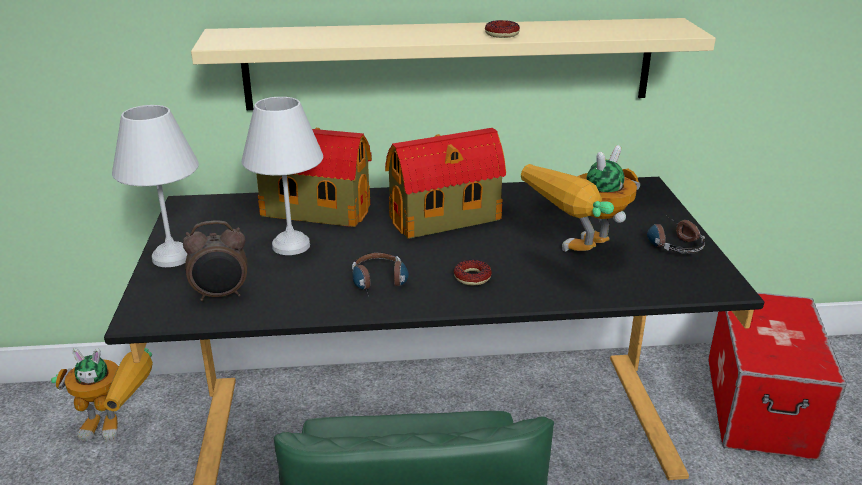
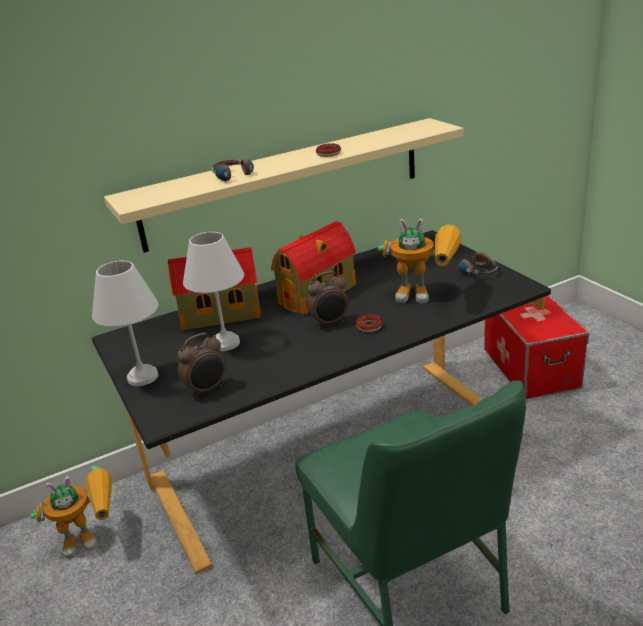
camera: 20 degrees left, 0 degrees up
headphones [352,252,409,296] -> headphones moved to [212,158,254,181]
toy robot [521,145,640,252] -> toy robot turned 105 degrees counterclockwise [378,219,462,303]
none -> alarm clock [307,271,349,328]

